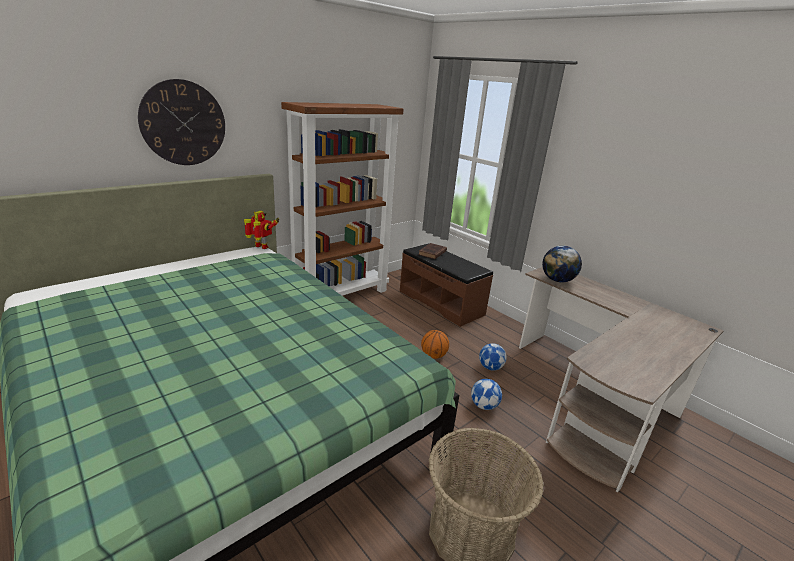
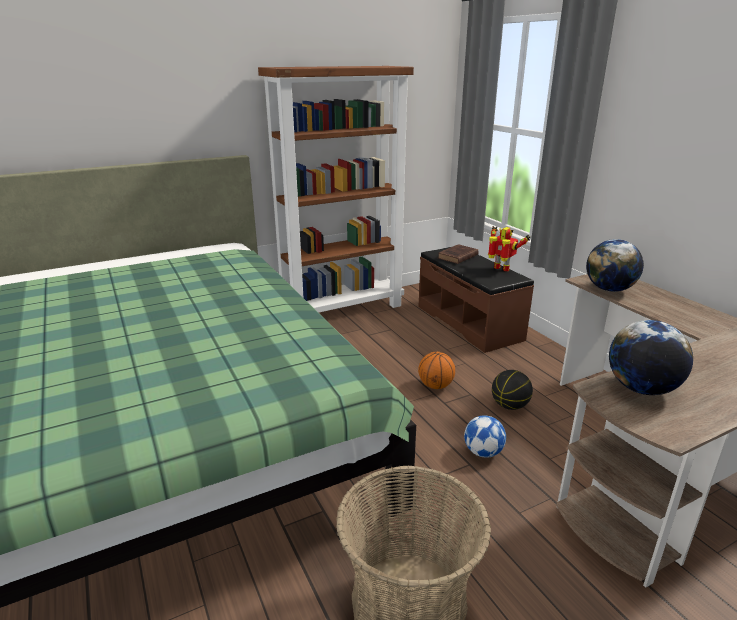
camera: 15 degrees right, 0 degrees up
wall clock [138,79,225,165] -> none
toy robot [244,211,279,249] -> toy robot moved to [488,226,530,271]
football [479,343,507,371] -> basketball [492,370,533,410]
none -> globe [609,320,693,395]

